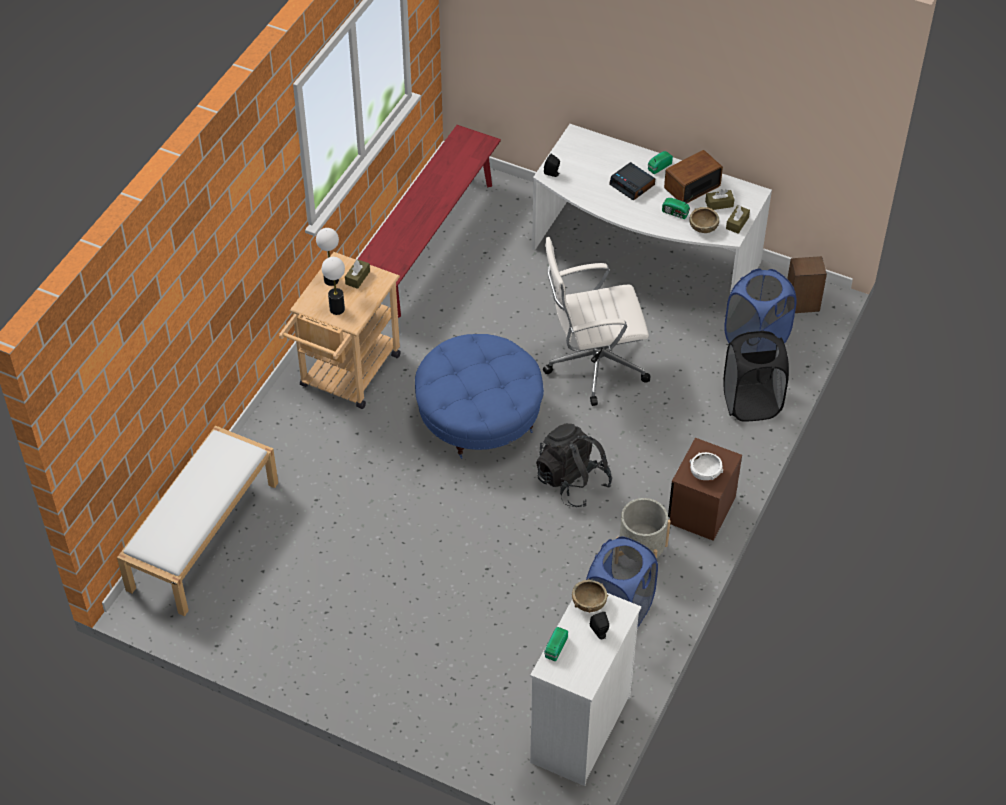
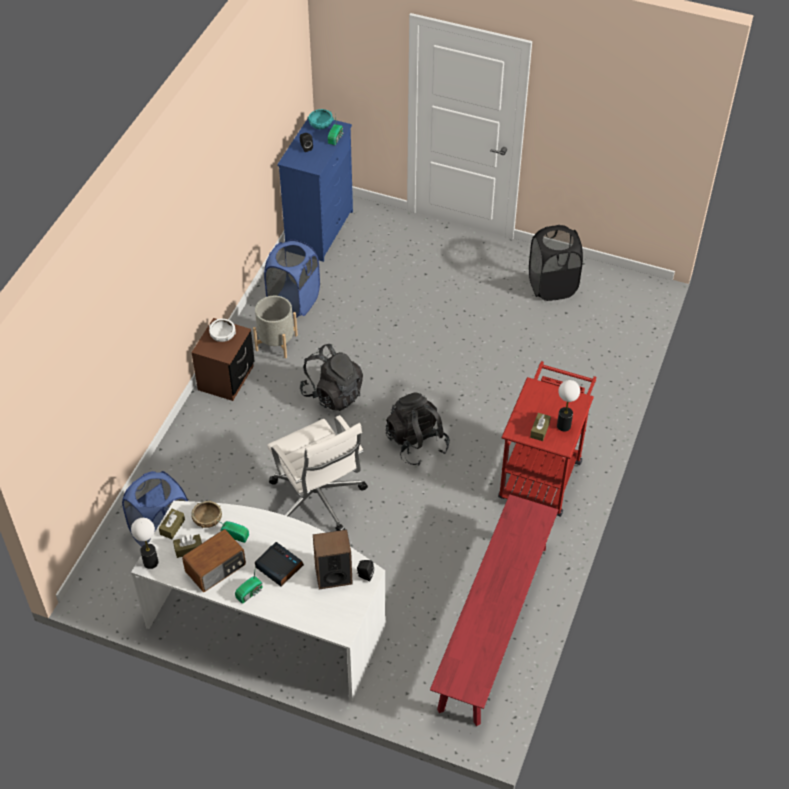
camera: 175 degrees right, 0 degrees up
white bench [117,425,278,616] -> none
beige cart [279,252,401,409] -> red cart [498,361,596,517]
table lamp [322,257,345,315] -> table lamp moved to [131,518,158,569]
blue ottoman [415,334,544,459] -> black backpack [386,392,450,466]
white dresser [530,593,641,786] -> blue dresser [277,119,353,262]
white office chair [543,237,650,406] -> white office chair turned 75 degrees clockwise [267,415,368,531]
brown bowl [572,579,609,613] -> none
black laundry basket [724,330,789,422] -> black laundry basket moved to [529,225,583,301]
speaker [787,256,827,313] -> speaker moved to [313,530,353,589]
none -> turquoise bowl [307,109,334,129]

